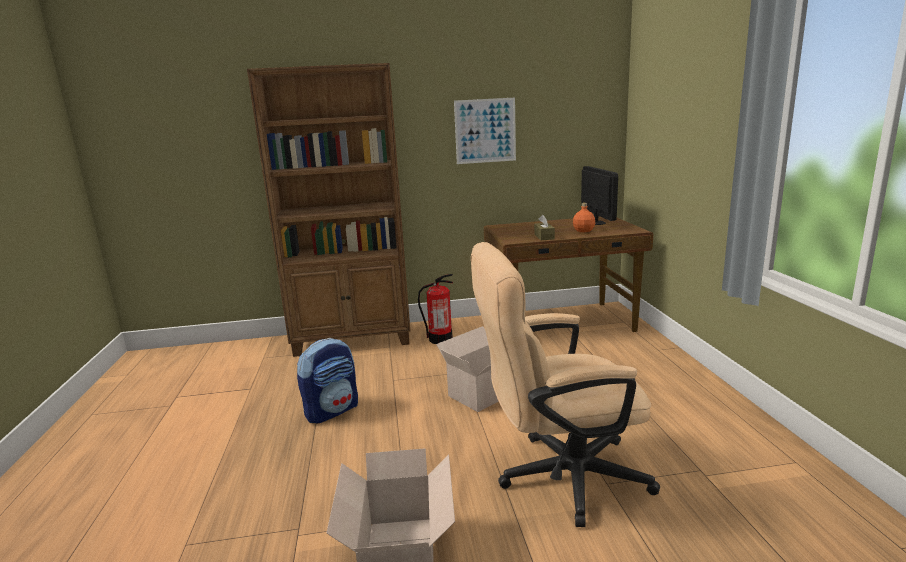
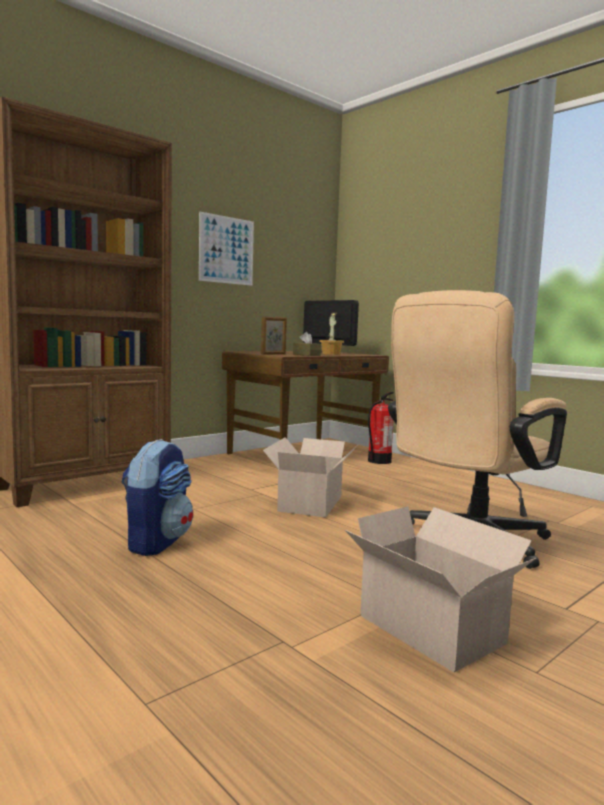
camera: 35 degrees left, 10 degrees down
fire extinguisher [418,274,453,344] -> fire extinguisher moved to [368,392,394,464]
orange bottle [573,203,595,232] -> potted plant [319,313,344,355]
none -> picture frame [261,316,287,354]

